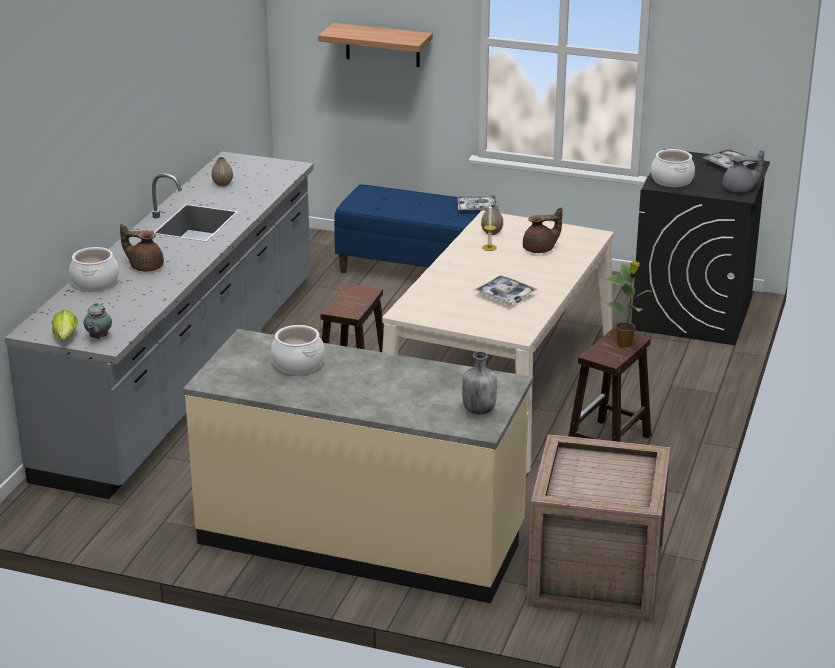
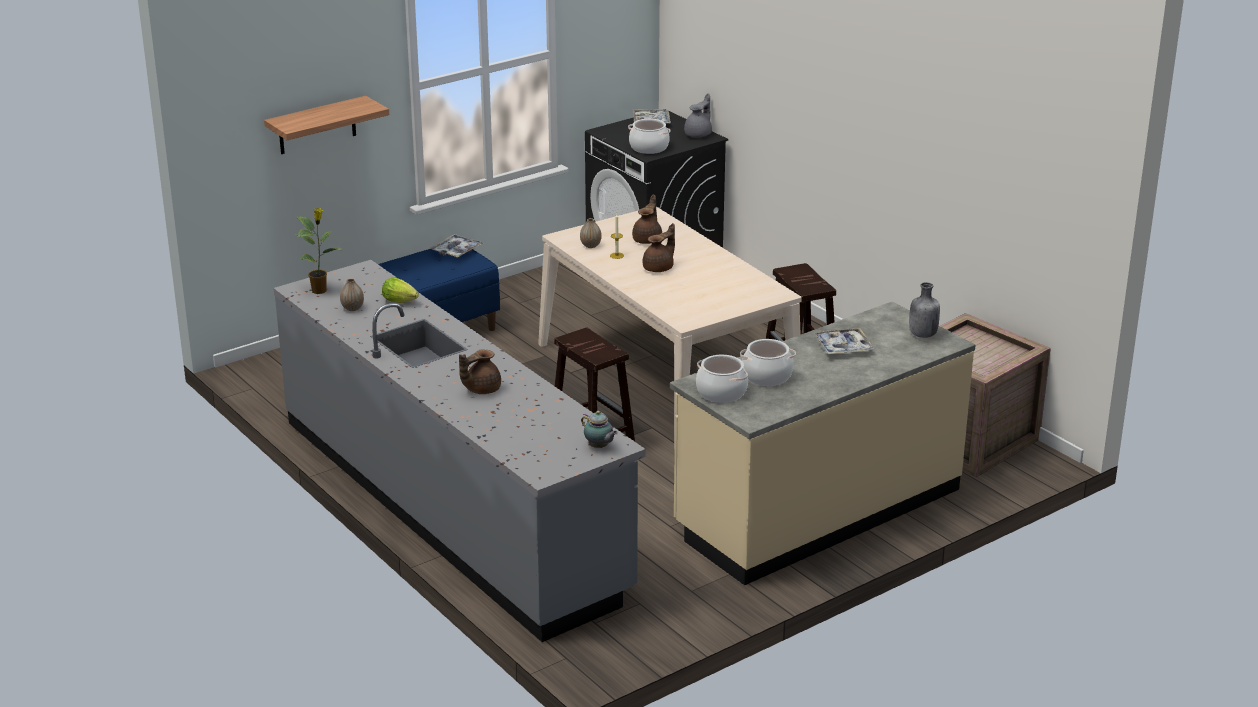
camera: 55 degrees left, 0 degrees up
lettuce [52,310,78,341] -> lettuce moved to [382,277,419,303]
cooking pot [69,247,119,291] -> cooking pot moved to [696,355,748,403]
tray [474,276,538,305] -> tray moved to [814,328,874,354]
potted plant [604,261,654,348] -> potted plant moved to [294,208,341,294]
none -> brown teapot [643,223,675,272]

